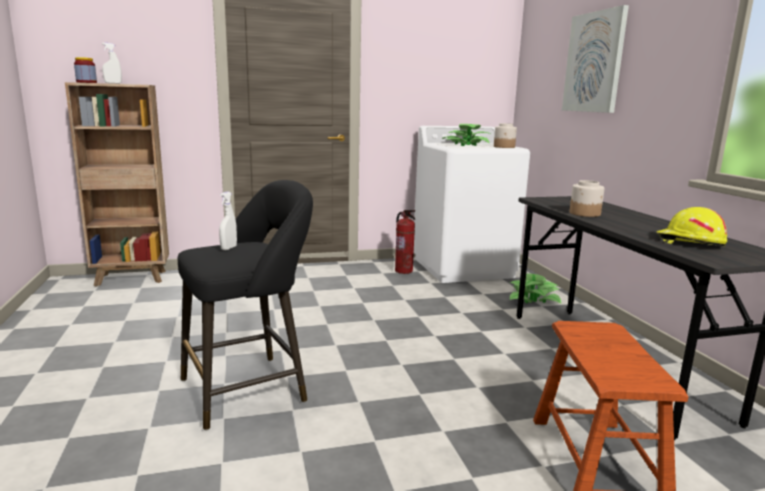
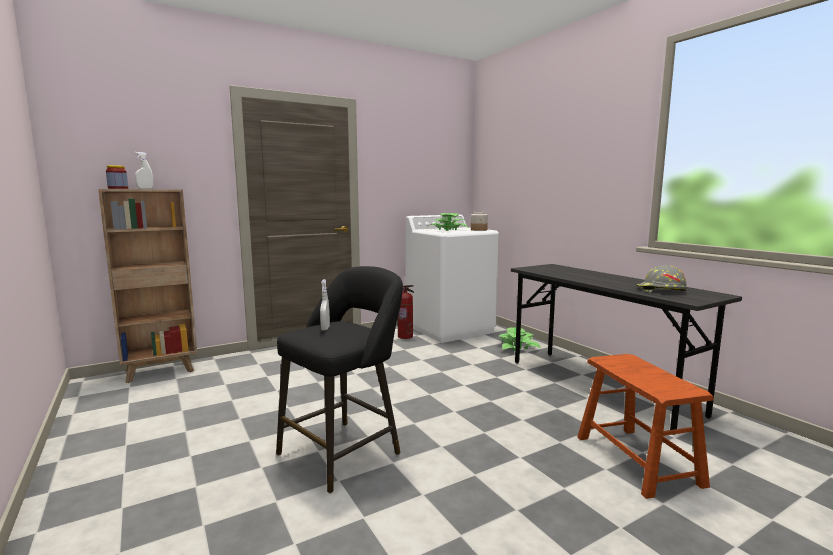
camera: 15 degrees left, 5 degrees down
picture [562,5,629,113] -> none
jar [570,180,604,217] -> none
yellow hard hat [656,207,727,246] -> grey hard hat [637,265,687,293]

